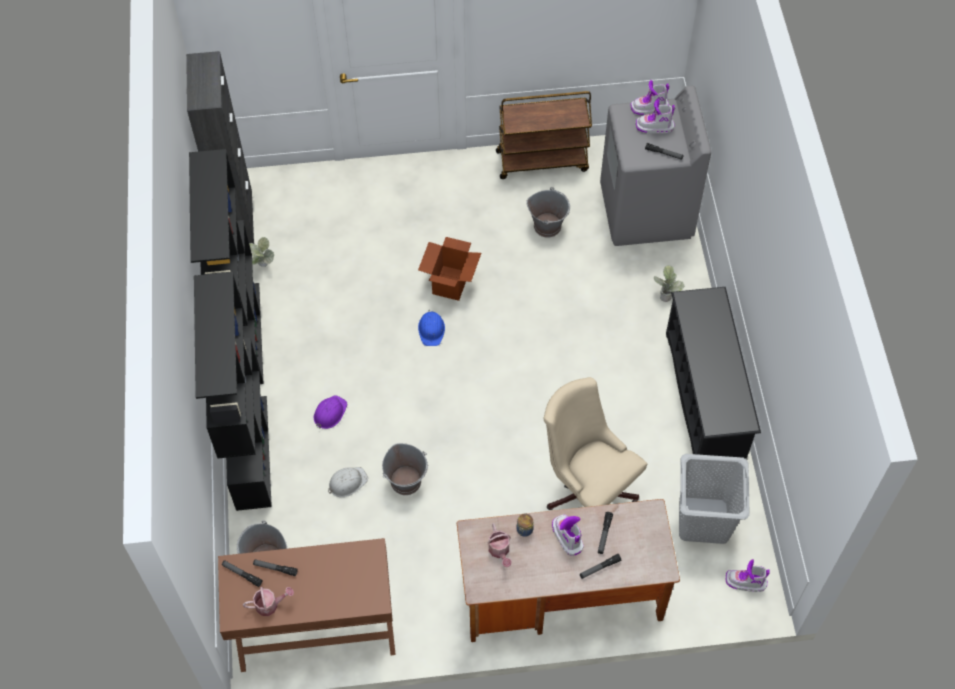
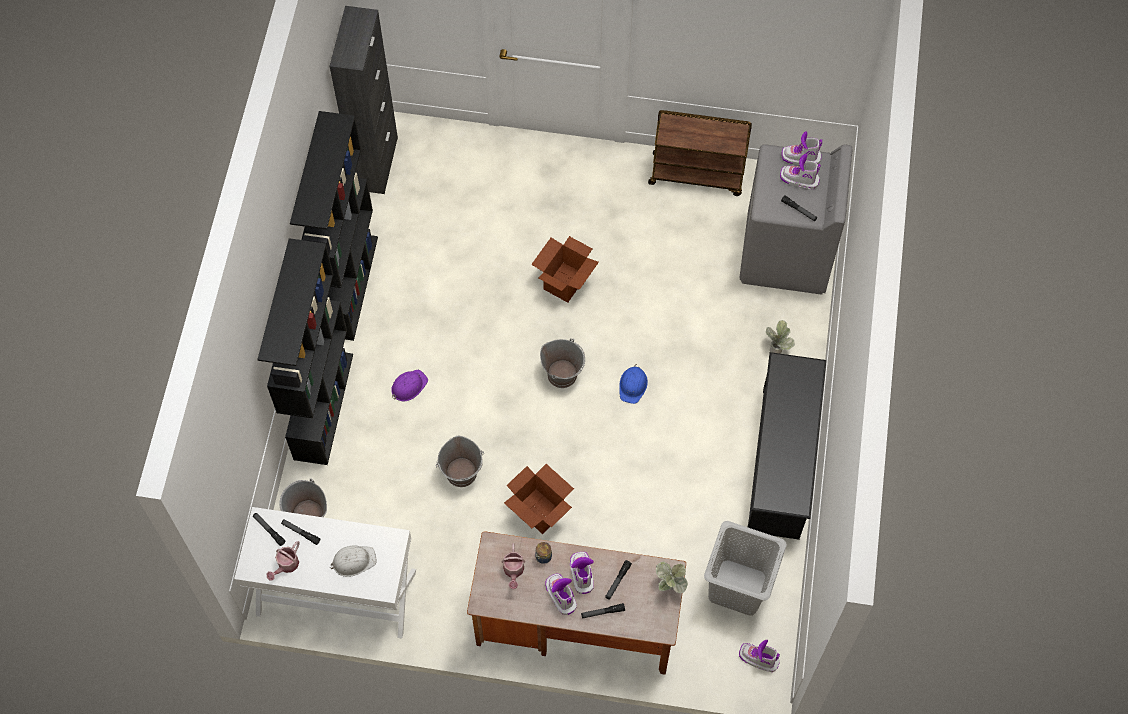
camera: 15 degrees right, 5 degrees up
brown desk [218,538,395,672] -> white desk [234,507,416,639]
watering can [243,587,294,616] -> watering can turned 120 degrees clockwise [267,541,300,581]
potted plant [249,237,274,267] -> potted plant moved to [656,561,688,594]
white hard hat [328,467,368,497] -> white hard hat moved to [330,546,377,577]
blue hard hat [418,310,445,346] -> blue hard hat moved to [619,364,648,404]
grey bucket [526,187,570,237] -> grey bucket moved to [540,339,585,388]
beige office chair [543,377,647,510] -> none
none -> cardboard box [504,464,574,534]
none -> boot [545,573,577,615]

